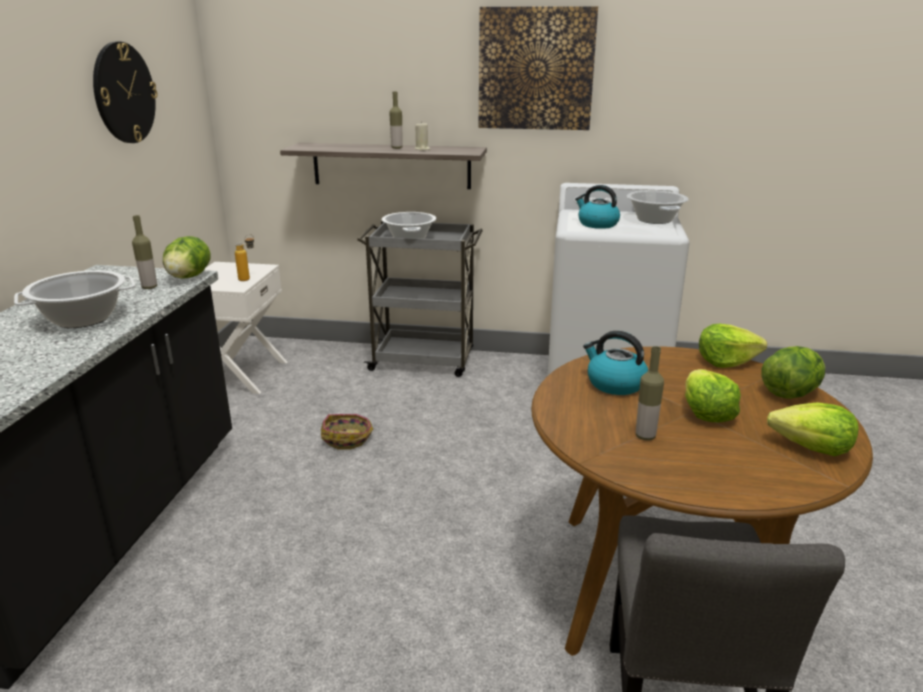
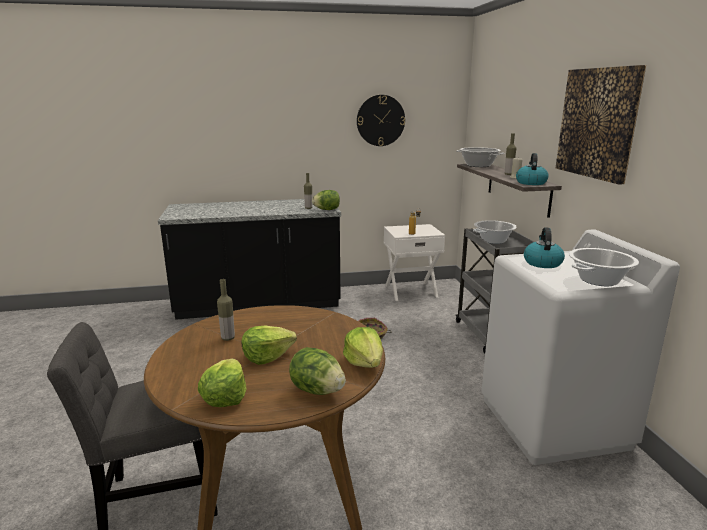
camera: 70 degrees right, 5 degrees down
cooking pot [14,270,135,328] -> cooking pot moved to [456,147,505,167]
kettle [583,331,648,395] -> kettle moved to [516,153,549,185]

